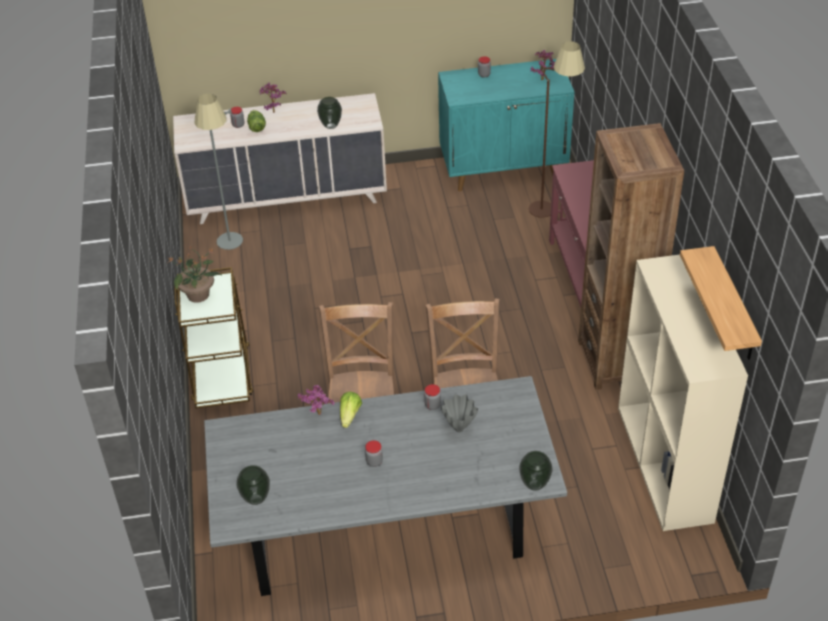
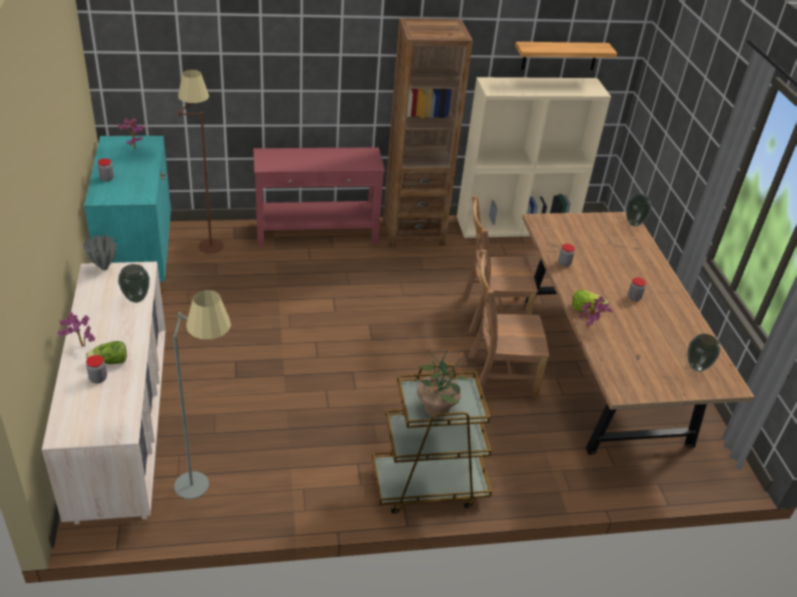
camera: 95 degrees left, 5 degrees down
grey dining table [204,376,567,596] -> brown dining table [522,212,754,455]
grey vase [441,394,478,432] -> grey vase moved to [83,234,117,270]

